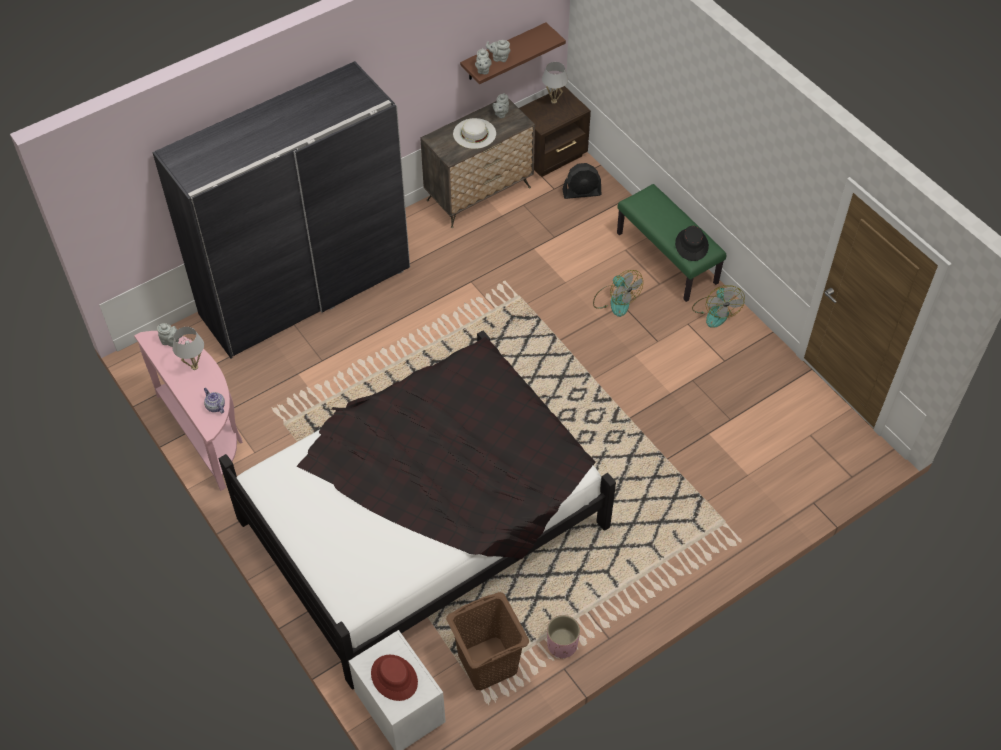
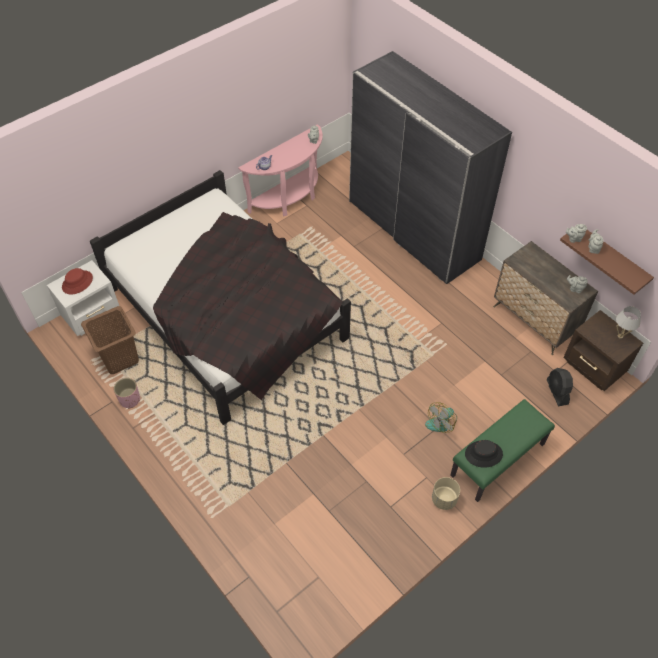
camera: 85 degrees right, 0 degrees up
white table lamp [172,327,204,370] -> none
white hat [453,118,496,149] -> none
fan [692,285,745,328] -> beige planter [432,477,460,510]

